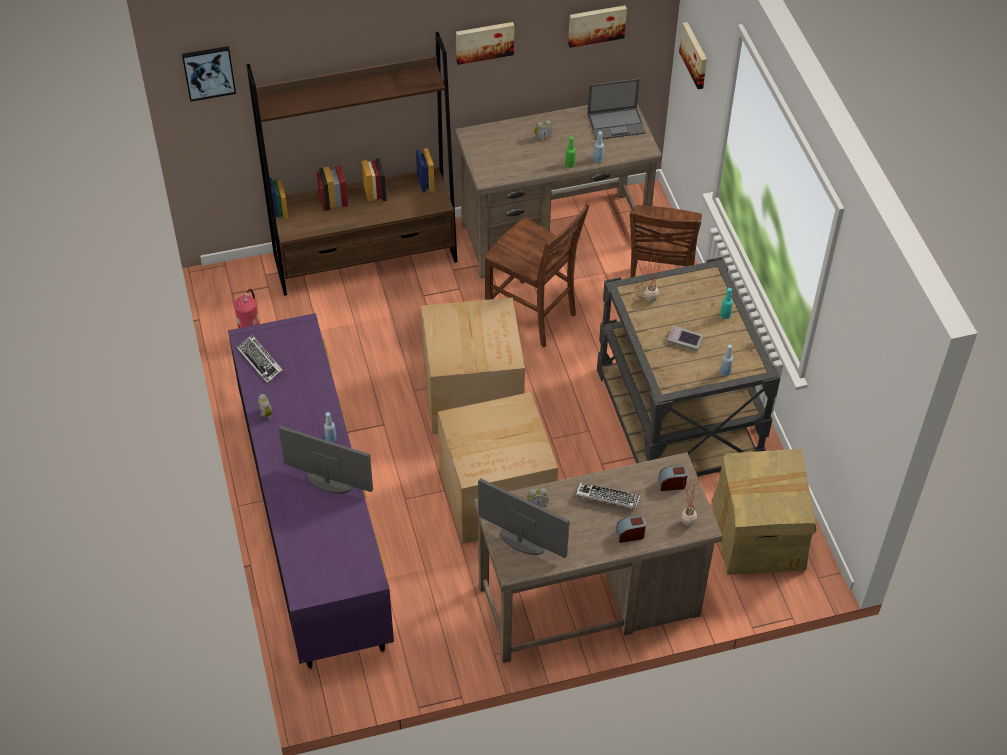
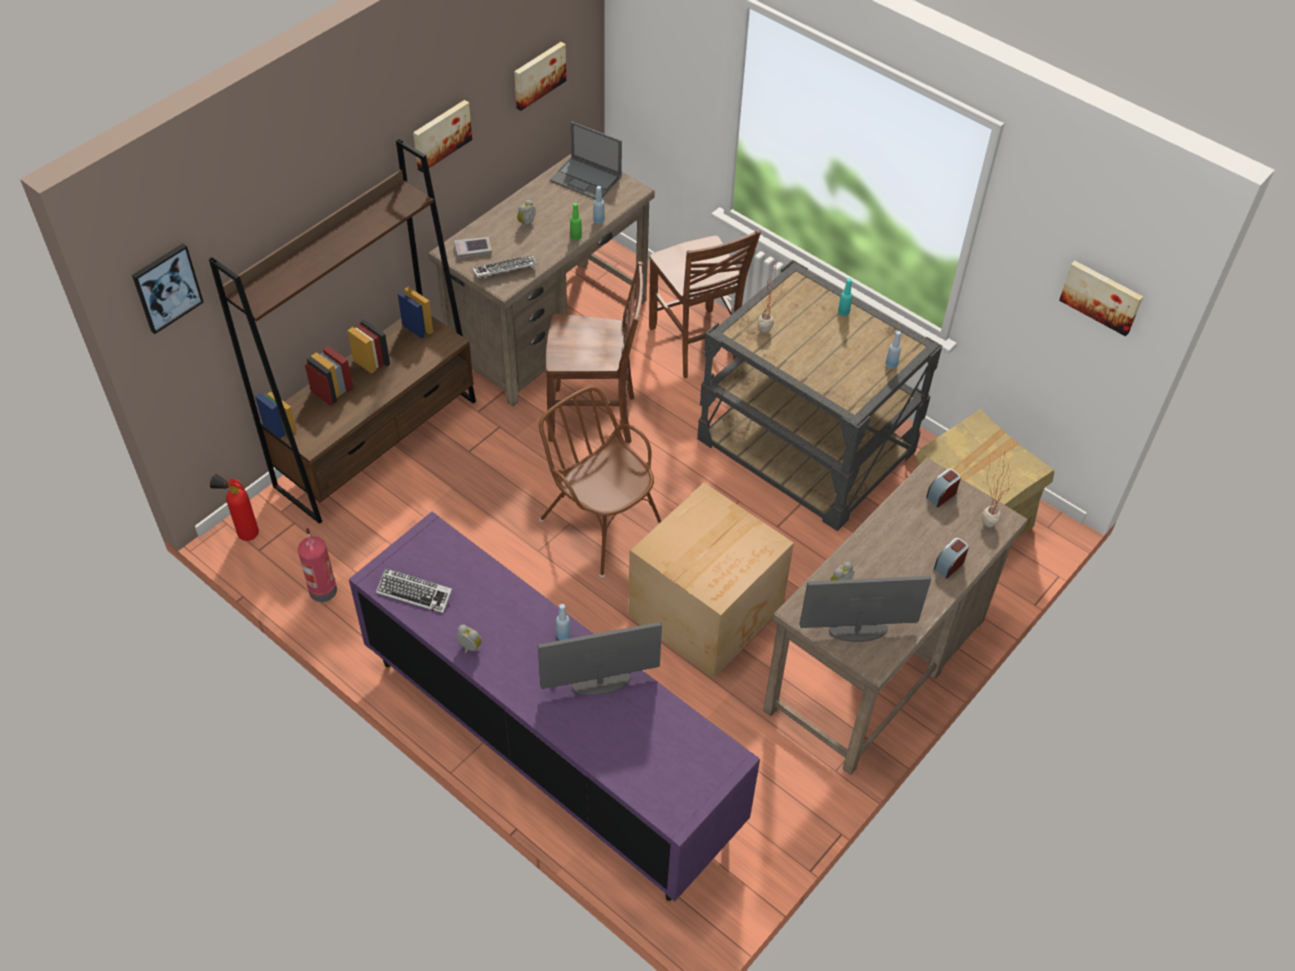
camera: 35 degrees left, 0 degrees up
cardboard box [421,297,525,434] -> brown chair [539,386,661,578]
keyboard [576,482,640,510] -> keyboard moved to [473,255,537,278]
laptop [587,79,646,140] -> laptop turned 75 degrees clockwise [550,121,622,199]
book [667,325,704,351] -> book moved to [454,237,492,258]
picture [679,22,707,89] -> picture moved to [1059,261,1143,336]
none -> fire extinguisher [210,474,259,541]

